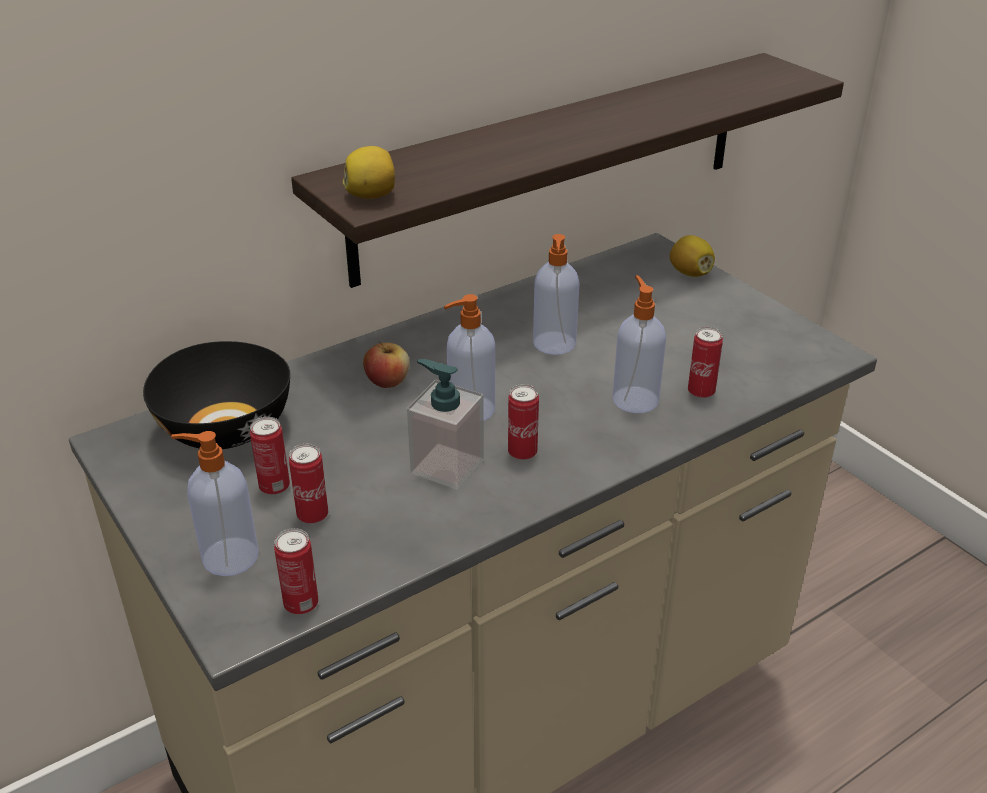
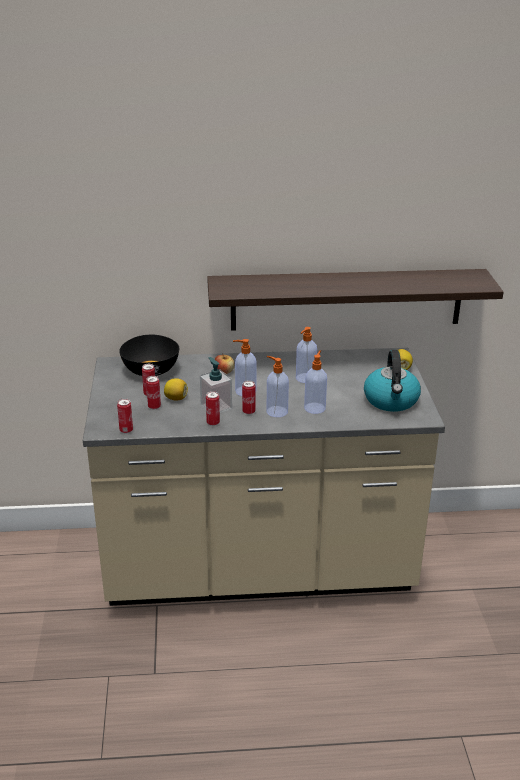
camera: 30 degrees right, 5 degrees down
soap dispenser [171,431,258,576] -> soap dispenser moved to [267,356,289,417]
lemon [343,146,395,199] -> lemon moved to [164,378,188,400]
can [688,327,723,398] -> can moved to [206,391,220,426]
none -> kettle [364,350,421,412]

